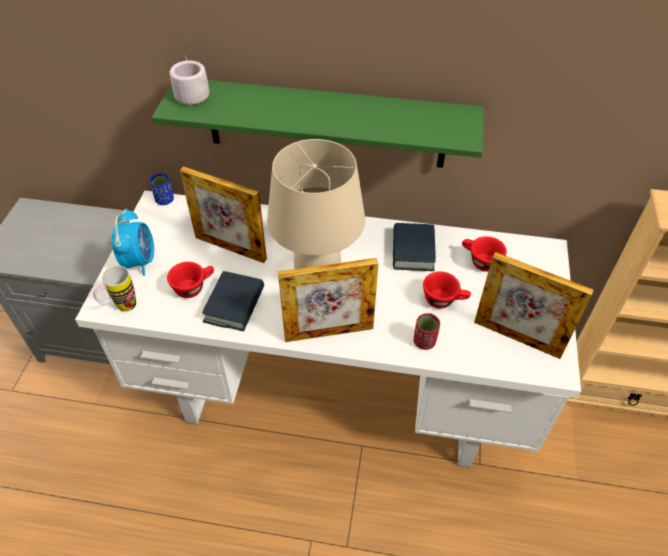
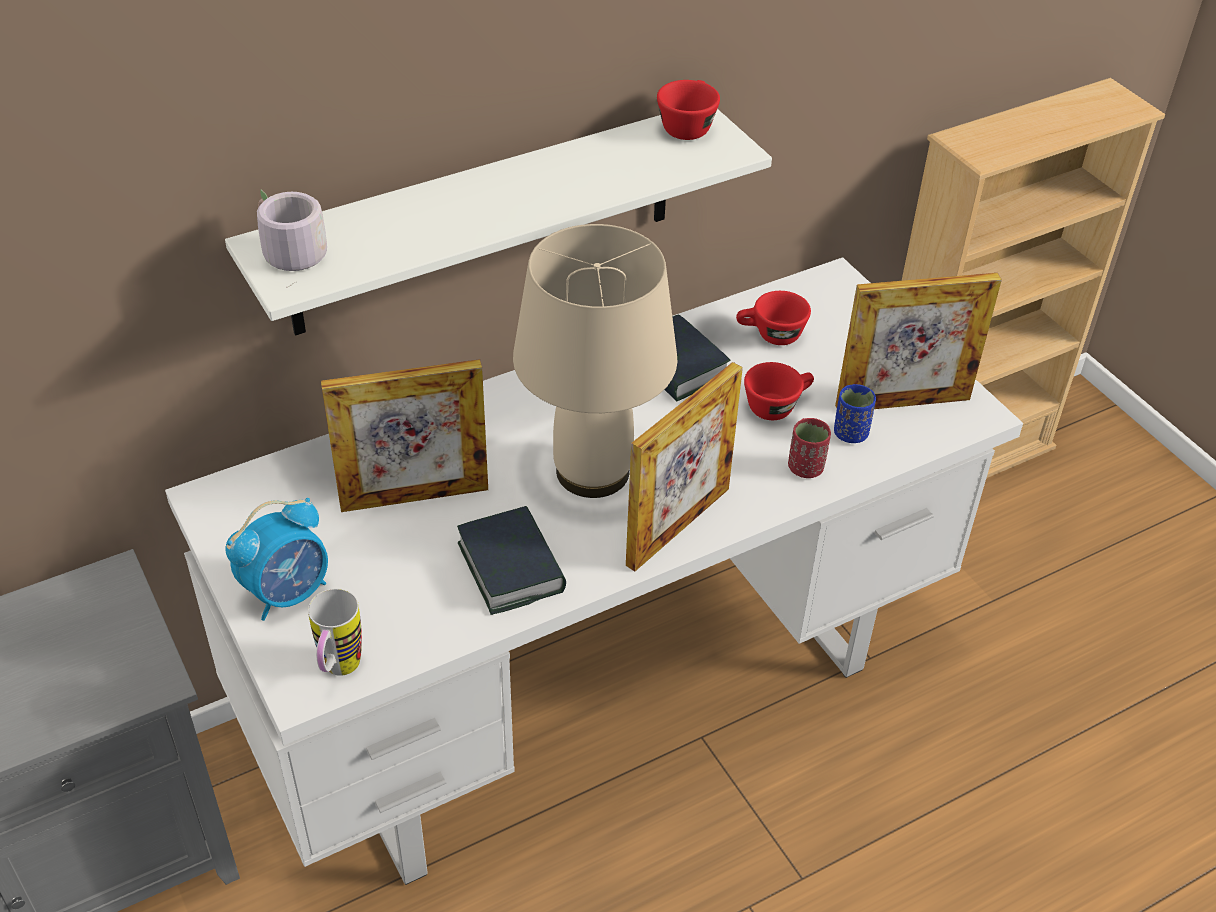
camera: 40 degrees left, 5 degrees down
alarm clock [112,209,154,276] -> alarm clock turned 90 degrees clockwise [225,498,328,621]
blue cup [150,173,174,205] -> blue cup moved to [834,384,876,443]
green shelf [152,80,484,168] -> white shelf [225,109,772,336]
red cup [167,262,214,298] -> red cup moved to [657,80,720,140]

